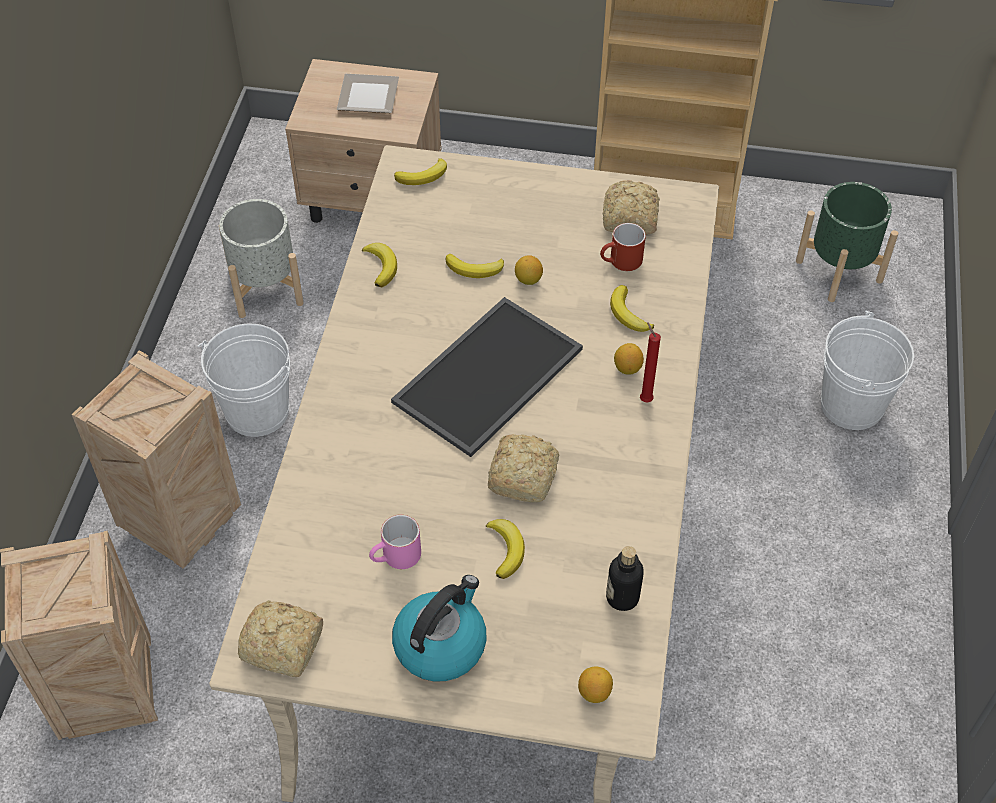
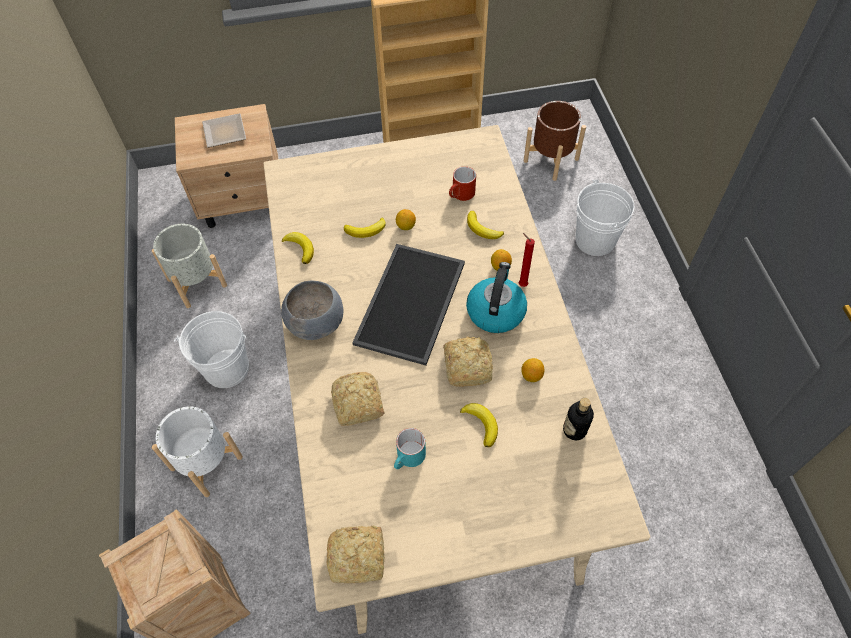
camera: 20 degrees left, 5 degrees up
crate [72,350,241,568] -> white planter [152,406,243,497]
pink mug [369,515,421,569] -> turquoise mug [394,428,426,469]
kettle [392,575,487,682] -> kettle moved to [466,262,527,333]
banana [394,158,447,185] -> none
lemon [578,666,613,703] -> lemon moved to [521,358,544,382]
bread [603,180,660,235] -> bread moved to [331,372,385,426]
green planter [796,182,898,302] -> brown planter [524,101,586,181]
none -> grey bowl [281,281,344,340]

